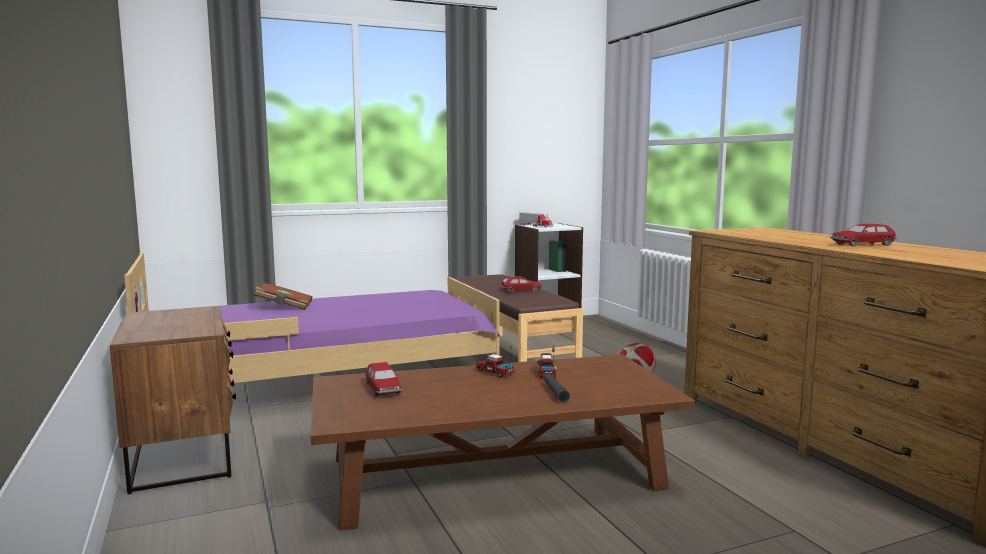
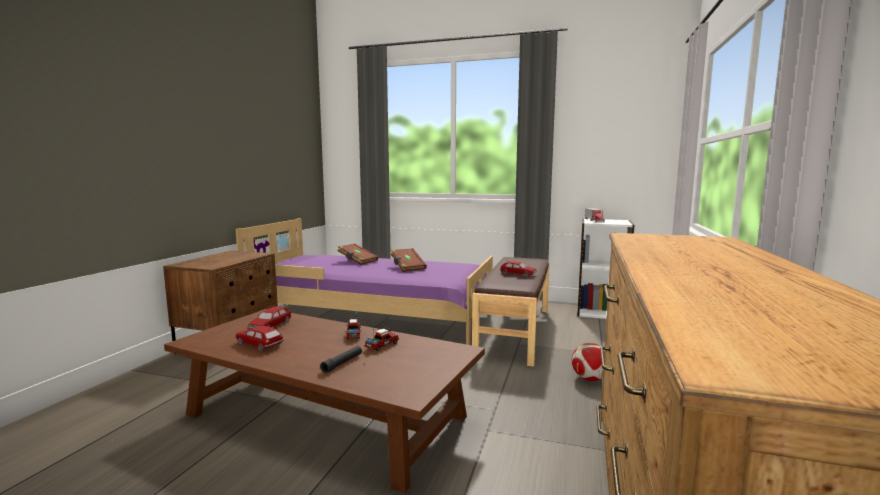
camera: 40 degrees right, 0 degrees up
toy car [830,224,897,246] -> toy car moved to [235,326,284,351]
none -> brown book [391,248,427,272]

